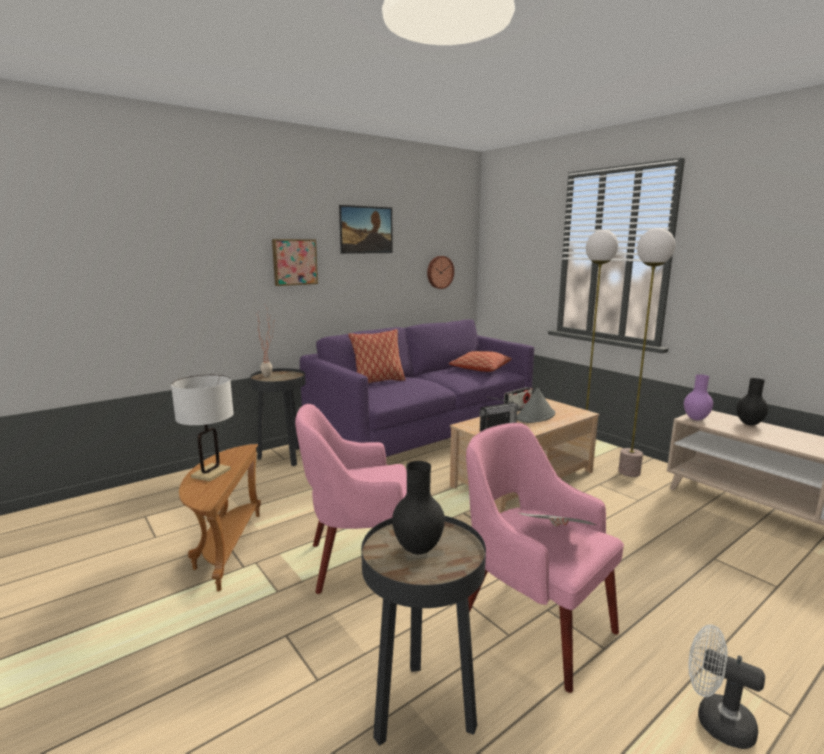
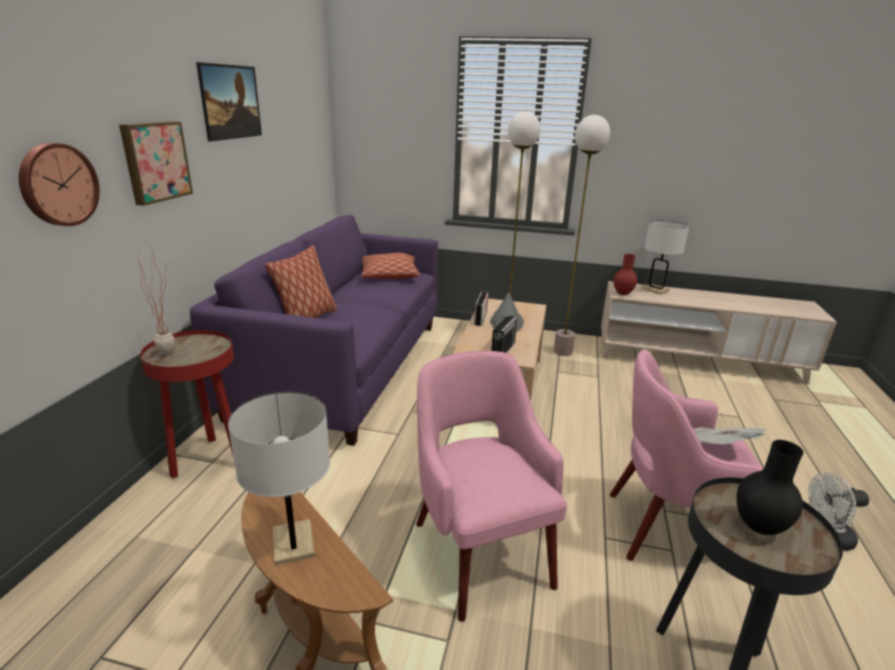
camera: 40 degrees left, 10 degrees up
black side table [250,368,306,466] -> red side table [140,330,234,479]
pink armchair [295,404,407,594] -> pink armchair turned 120 degrees clockwise [416,351,567,622]
wall clock [427,256,454,289] -> wall clock moved to [19,143,100,226]
purple vase [684,374,713,421] -> red vase [613,254,638,295]
black vase [737,378,768,426] -> white table lamp [642,220,689,294]

